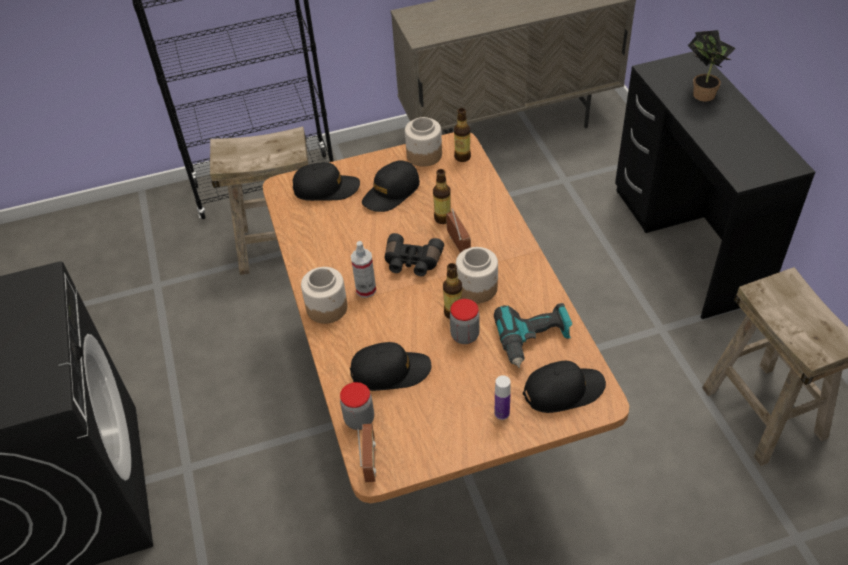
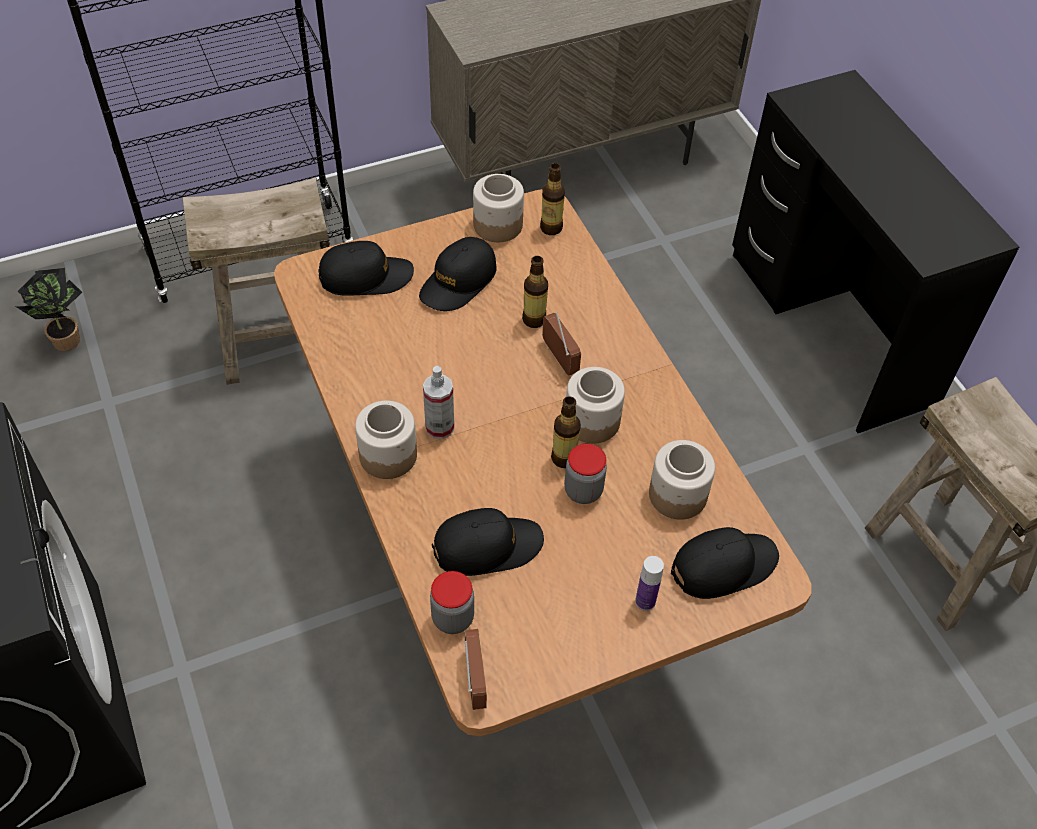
camera: 10 degrees left, 5 degrees up
black binoculars [385,233,444,276] -> none
power drill [494,303,572,368] -> jar [649,440,715,520]
potted plant [688,30,736,102] -> potted plant moved to [17,268,82,351]

